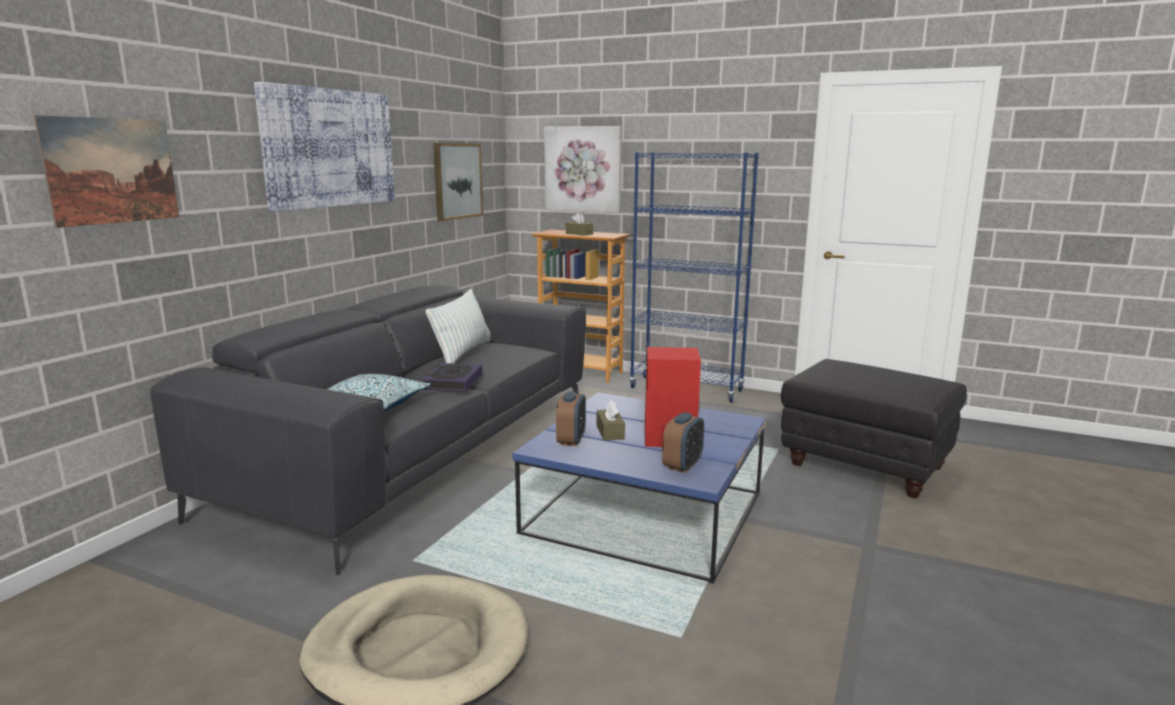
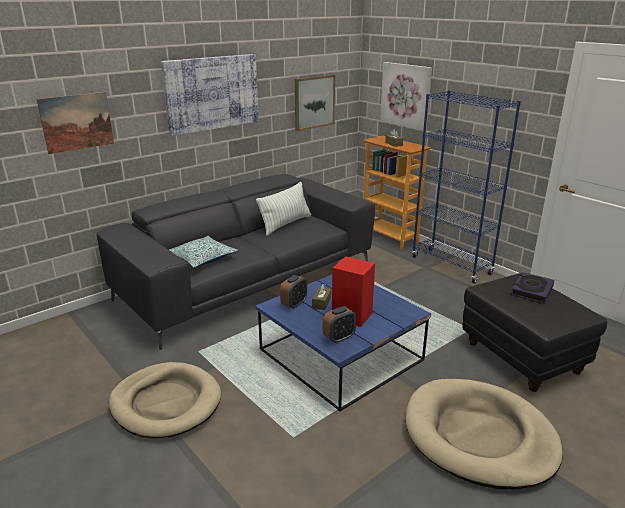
camera: 25 degrees right, 10 degrees up
book [422,363,482,391] -> book moved to [511,272,554,304]
none -> beige dog bed [406,379,563,490]

